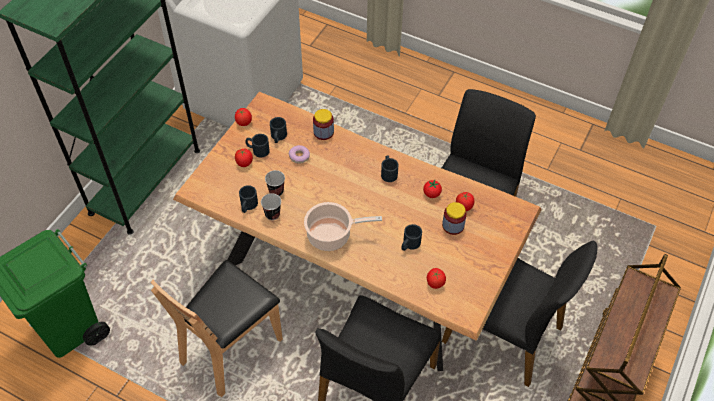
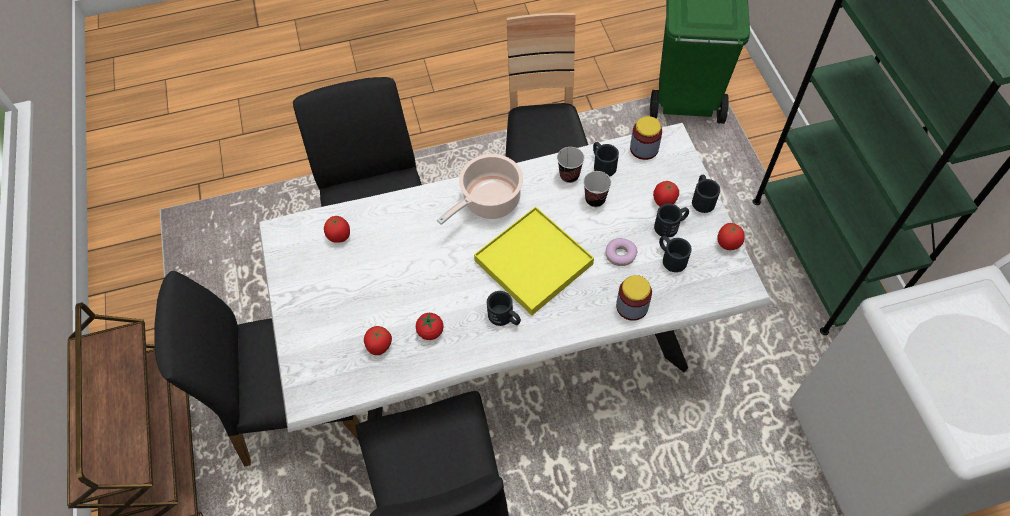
camera: 140 degrees right, 5 degrees up
brown dining table [173,92,542,371] -> white dining table [259,123,772,432]
black mug [402,224,422,251] -> black mug moved to [692,175,720,213]
jar [442,202,467,235] -> jar moved to [630,116,662,160]
none -> yellow tray [474,206,594,315]

